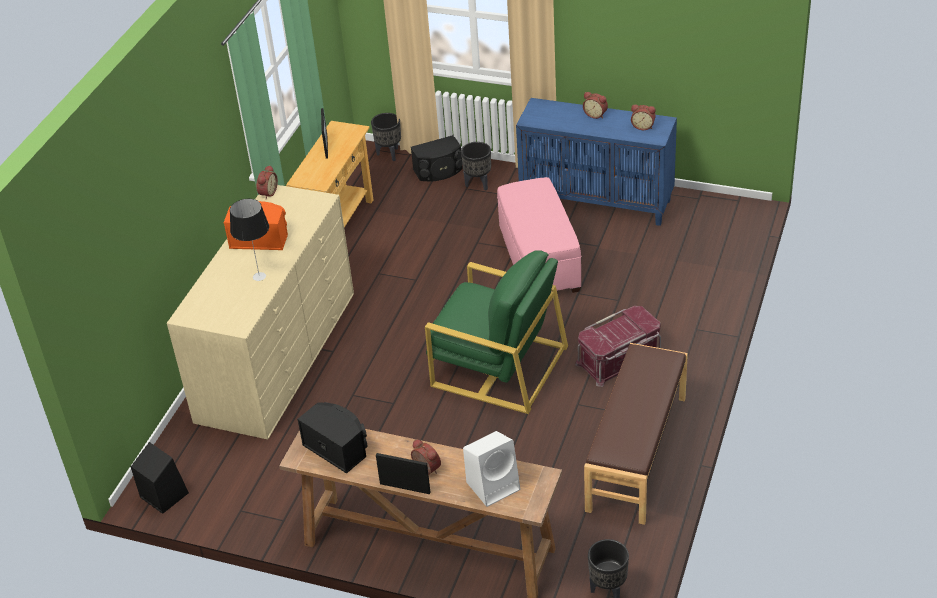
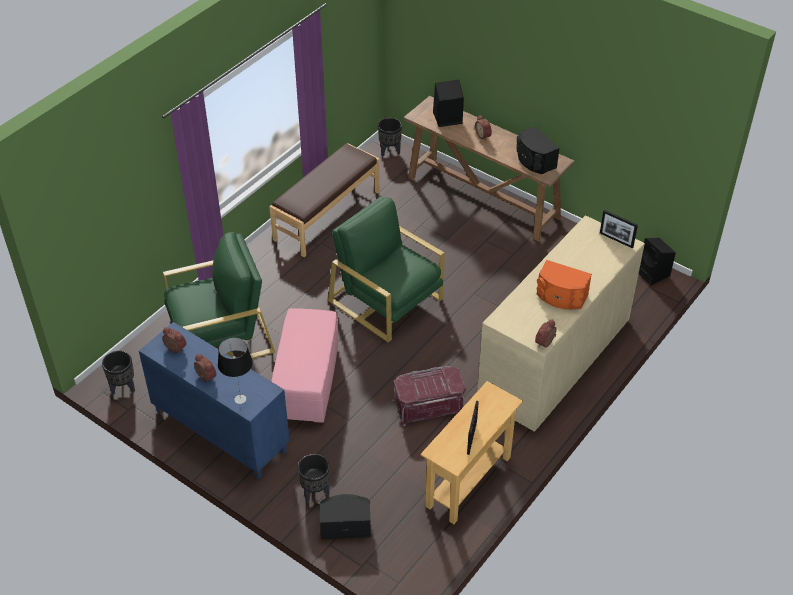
camera: 165 degrees left, 5 degrees up
table lamp [230,199,269,281] -> table lamp moved to [218,338,253,404]
black planter [371,113,401,161] -> black planter moved to [102,351,135,395]
picture frame [376,453,430,494] -> picture frame moved to [600,210,638,248]
white speaker [463,431,520,507] -> black speaker [433,80,464,127]
red storage box [575,306,661,387] -> red storage box moved to [392,366,466,426]
none -> green armchair [163,232,275,359]

